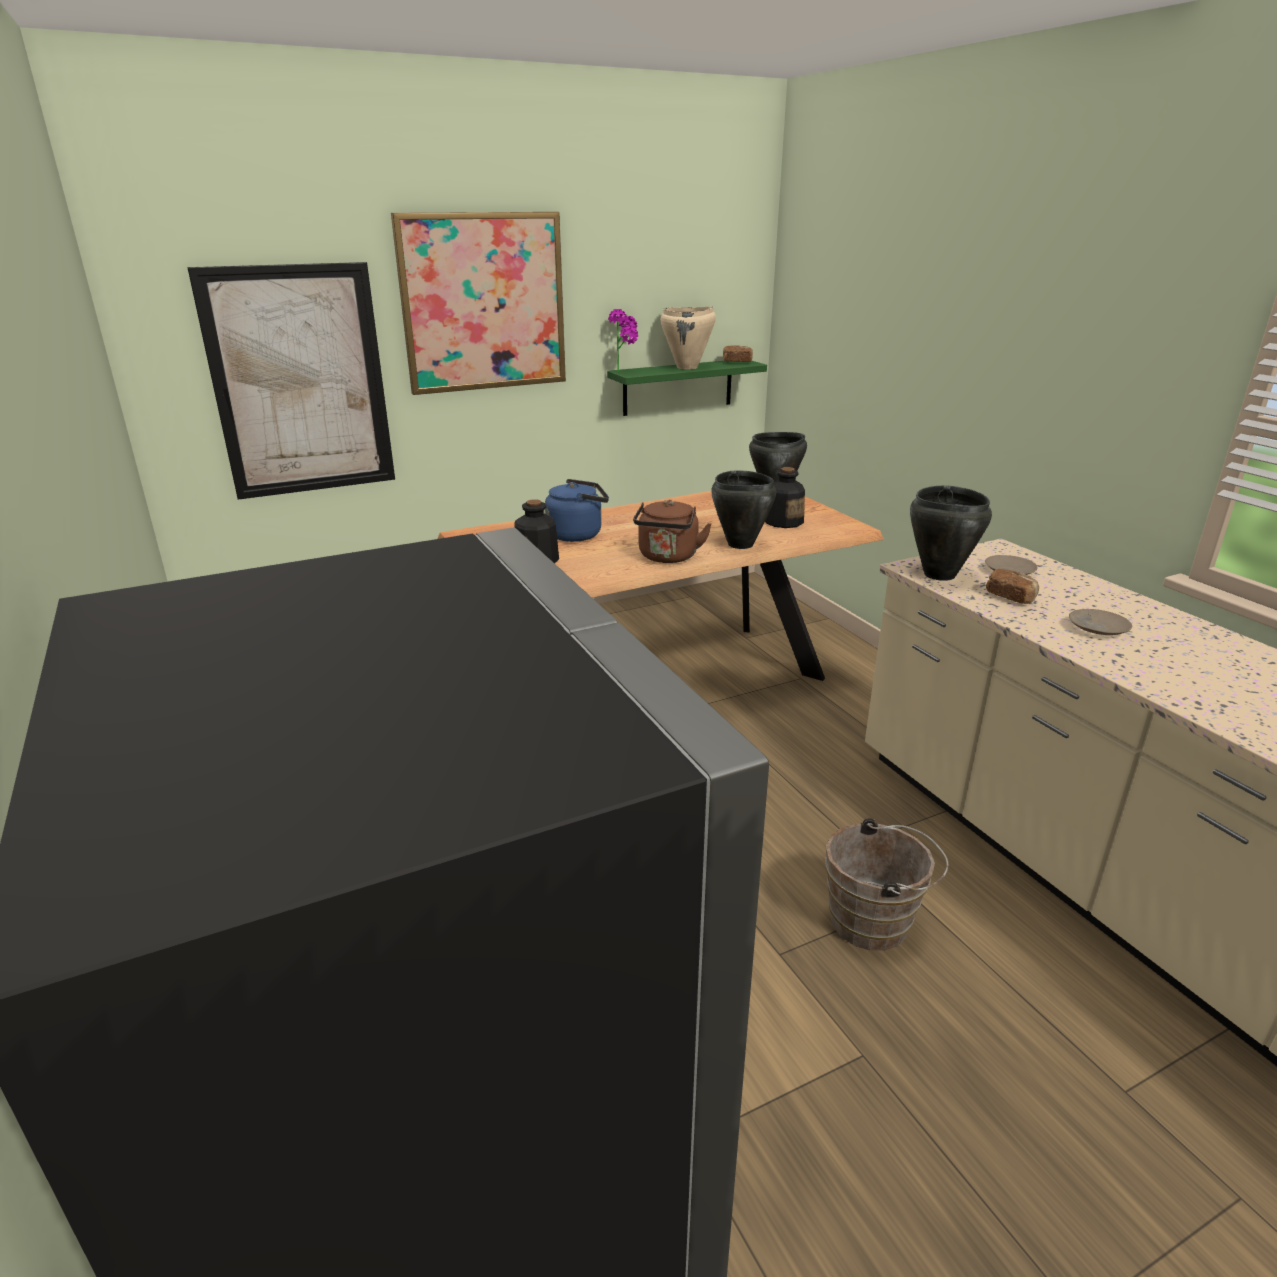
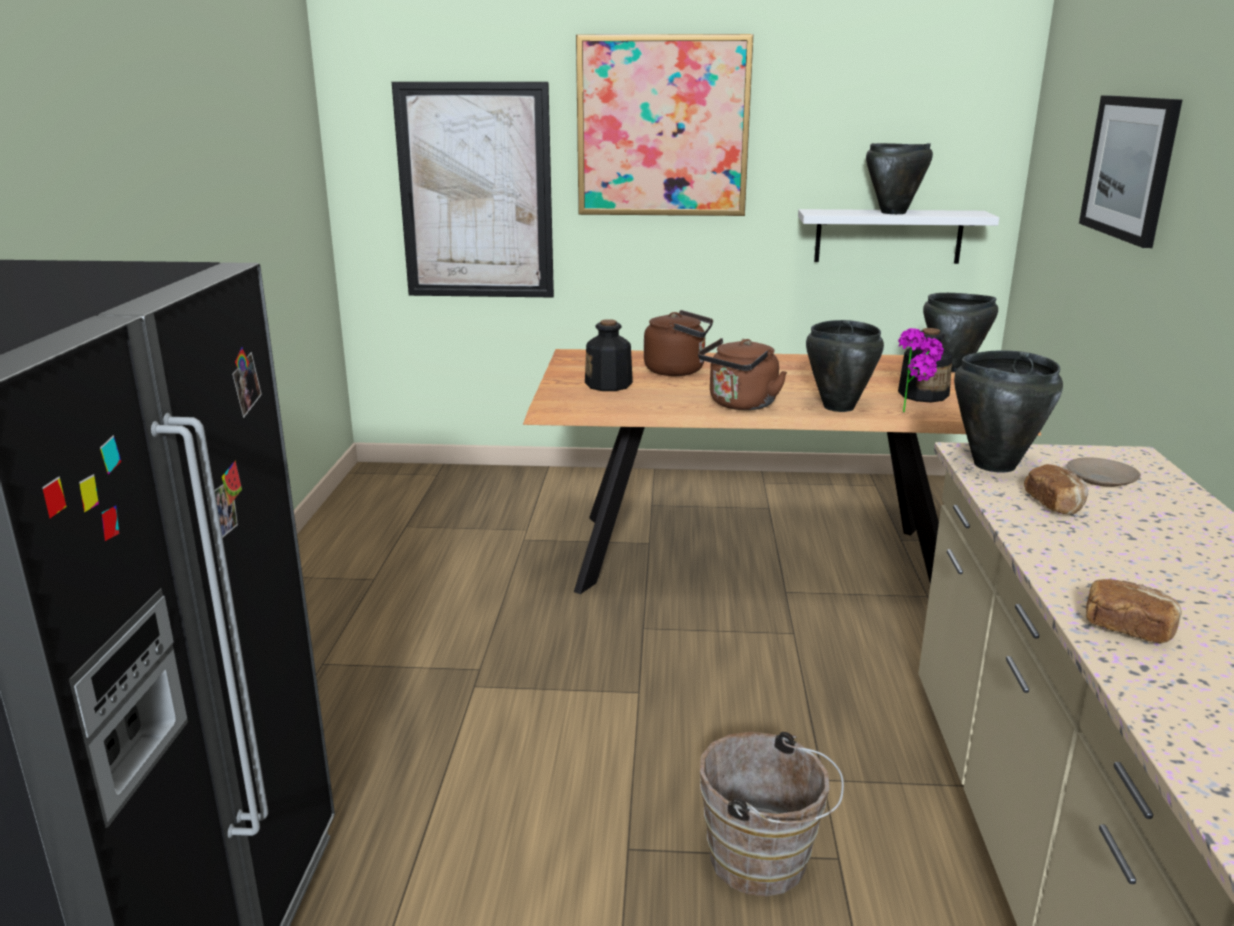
camera: 30 degrees right, 5 degrees down
blue kettle [545,479,609,542] -> brown kettle [644,310,713,376]
green shelf [607,361,767,416] -> white shelf [798,209,999,264]
potted plant [608,309,638,372] -> potted plant moved to [898,328,944,412]
beige cooking pot [660,307,716,369] -> black cooking pot [866,143,933,214]
bread [723,345,753,362] -> bread moved to [1086,579,1182,643]
beige plate [1069,609,1132,635] -> none
none -> picture [1079,95,1182,248]

